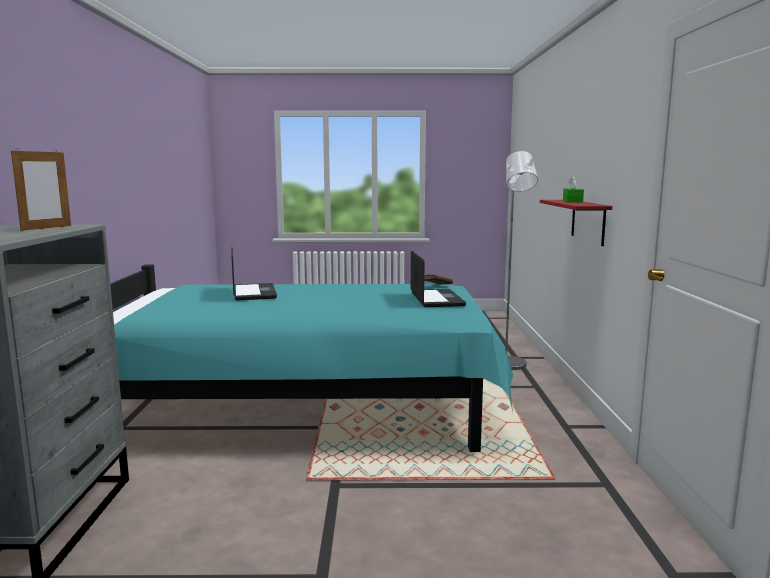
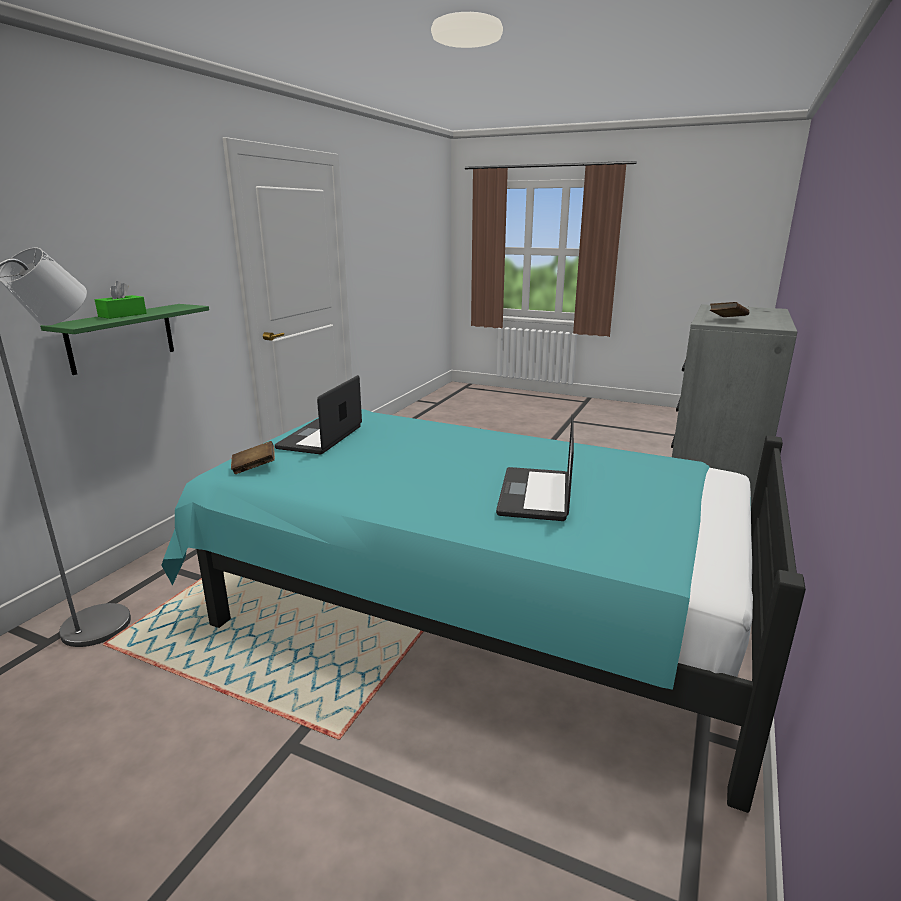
camera: 155 degrees left, 10 degrees up
picture frame [11,148,71,231] -> brown book [710,302,749,317]
red shelf [540,200,612,246] -> green shelf [40,304,209,375]

